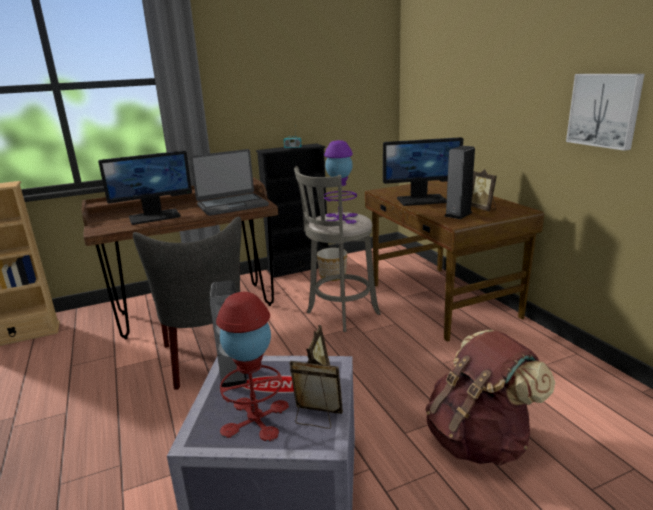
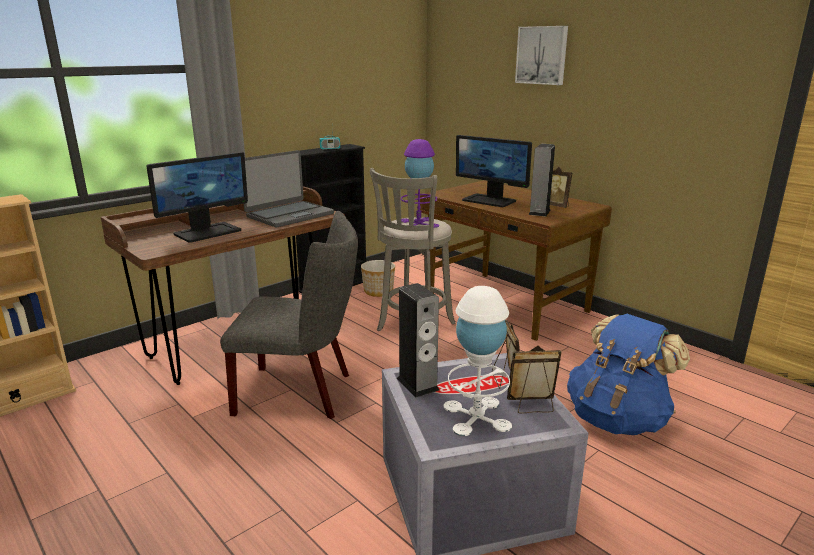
camera: 20 degrees left, 0 degrees up
grey chair [133,216,242,390] -> grey chair turned 45 degrees counterclockwise [220,211,358,419]
red table lamp [216,292,289,441] -> white table lamp [444,286,512,436]
monitor [383,137,463,206] -> monitor turned 60 degrees clockwise [456,135,532,207]
brown backpack [425,330,555,466] -> blue backpack [567,314,690,435]
picture [566,74,645,151] -> picture moved to [515,26,568,85]

